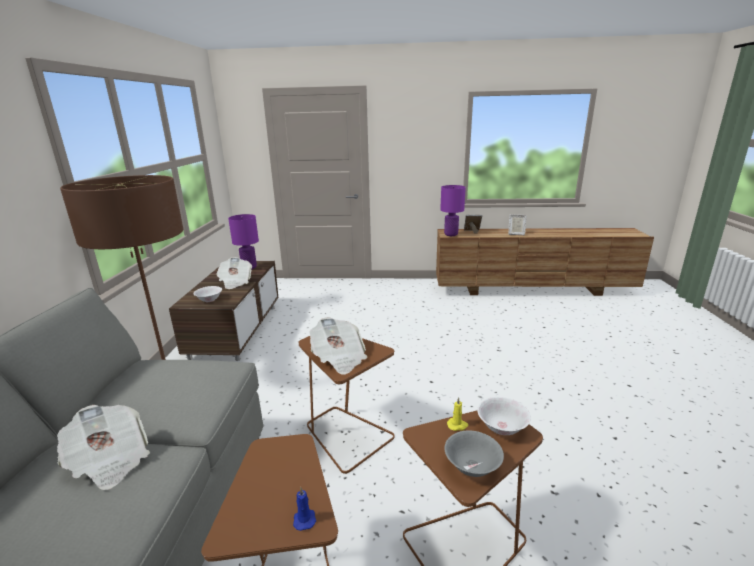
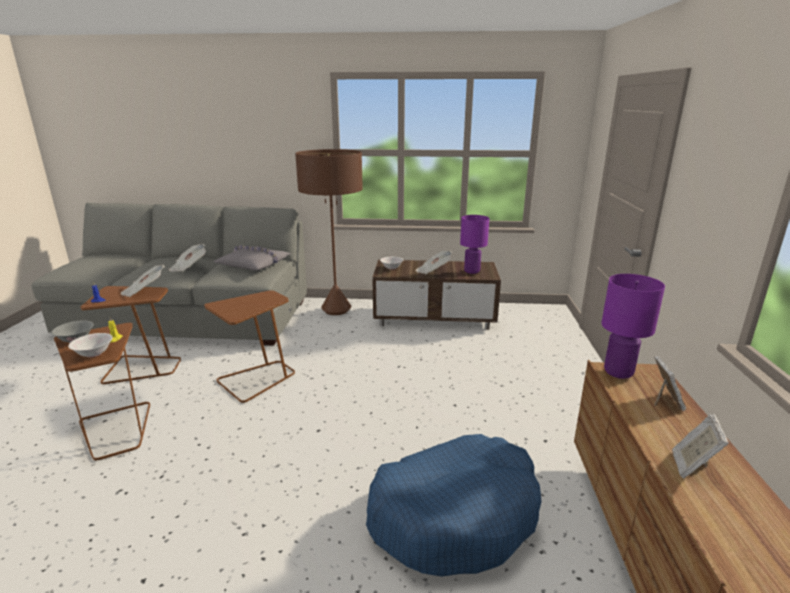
camera: 90 degrees right, 0 degrees up
newspaper [309,317,367,375] -> newspaper moved to [120,265,165,297]
none -> grey pillow [213,245,291,271]
none -> blue dog bed [366,434,542,577]

